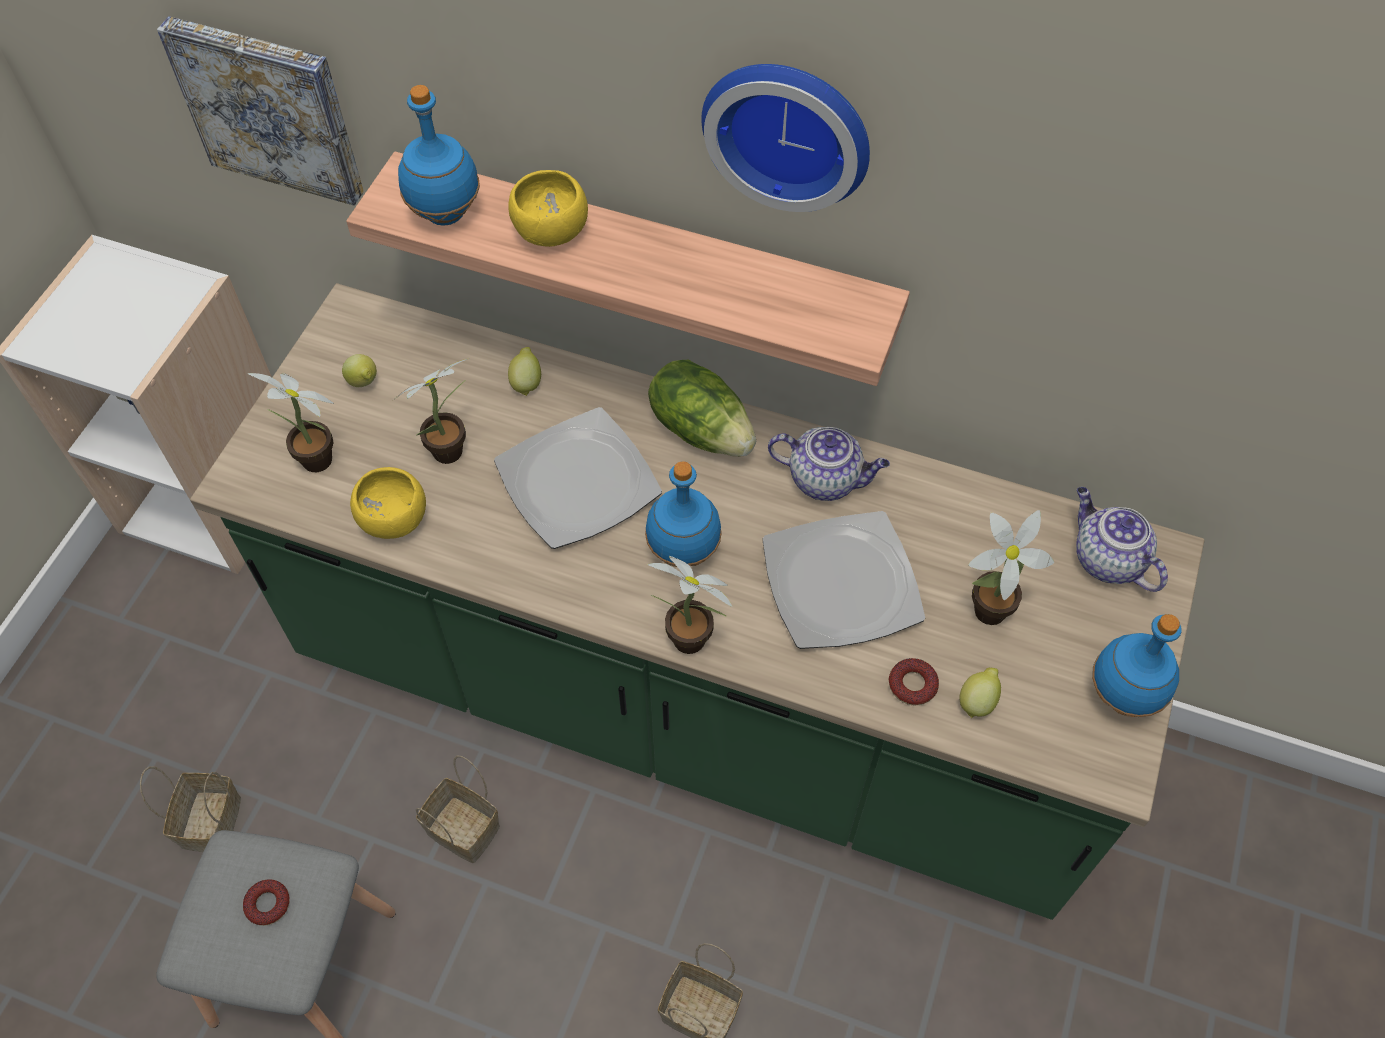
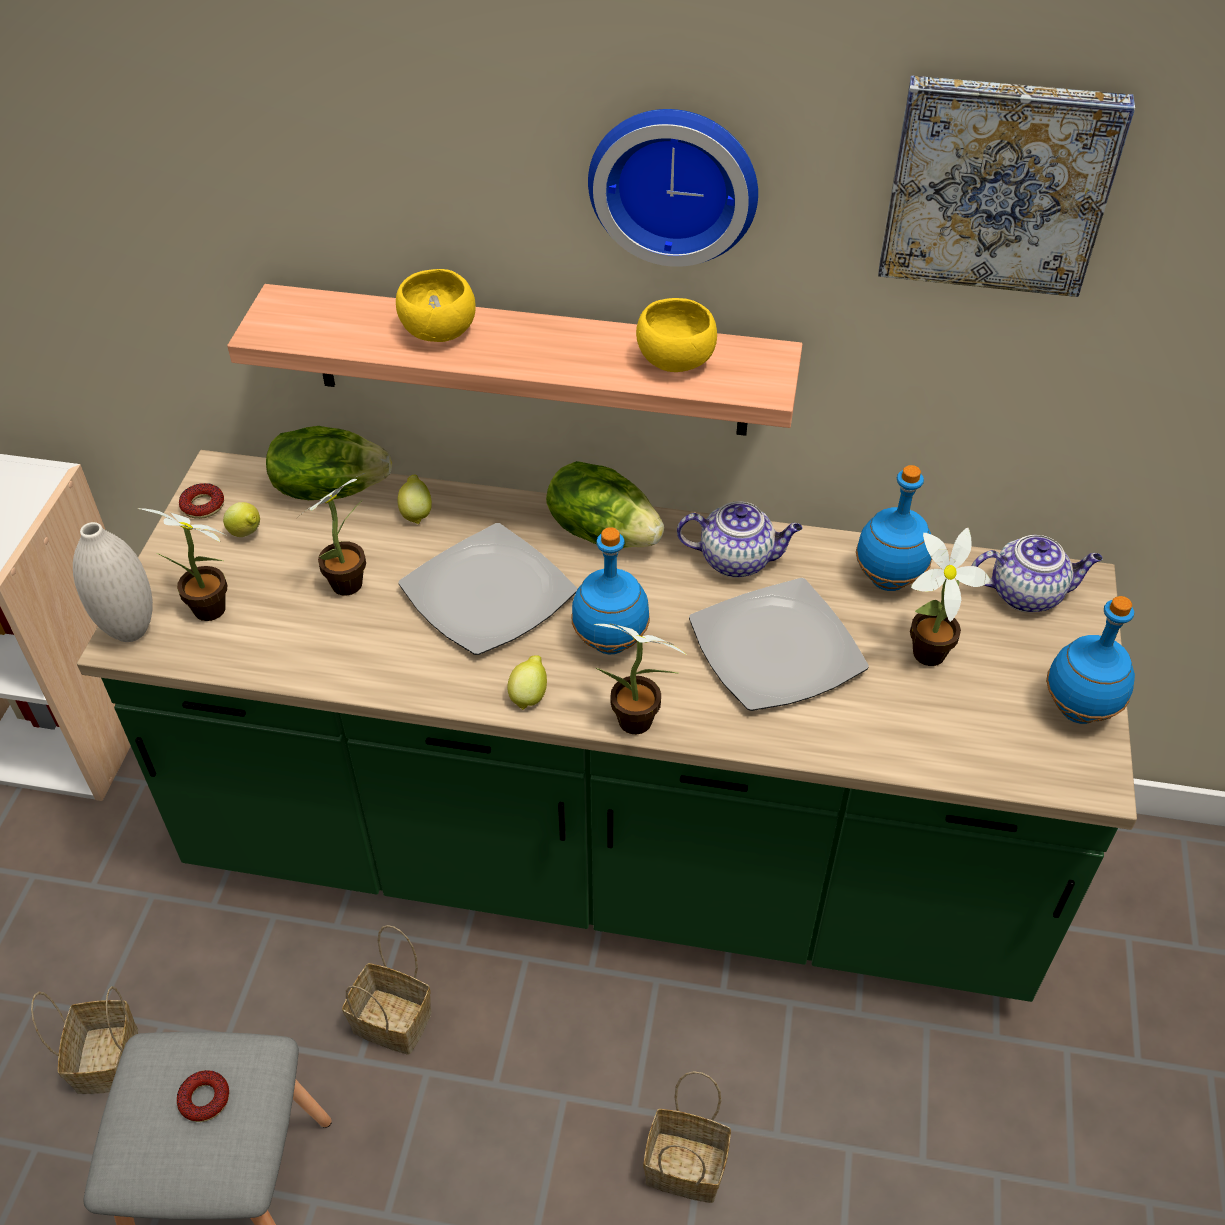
camera: 10 degrees left, 10 degrees down
picture [157,16,364,206] -> picture moved to [878,75,1135,297]
yellow bowl [350,467,426,539] -> yellow bowl moved to [636,298,717,372]
blue bottle [398,85,480,226] -> blue bottle moved to [856,465,932,591]
donut [889,658,939,705] -> donut moved to [179,483,224,519]
lemon [960,667,1001,718] -> lemon moved to [507,655,547,710]
teapot [1076,487,1168,592] -> teapot turned 135 degrees clockwise [971,535,1103,613]
none -> white vase [73,522,153,642]
none -> lettuce [266,426,392,500]

